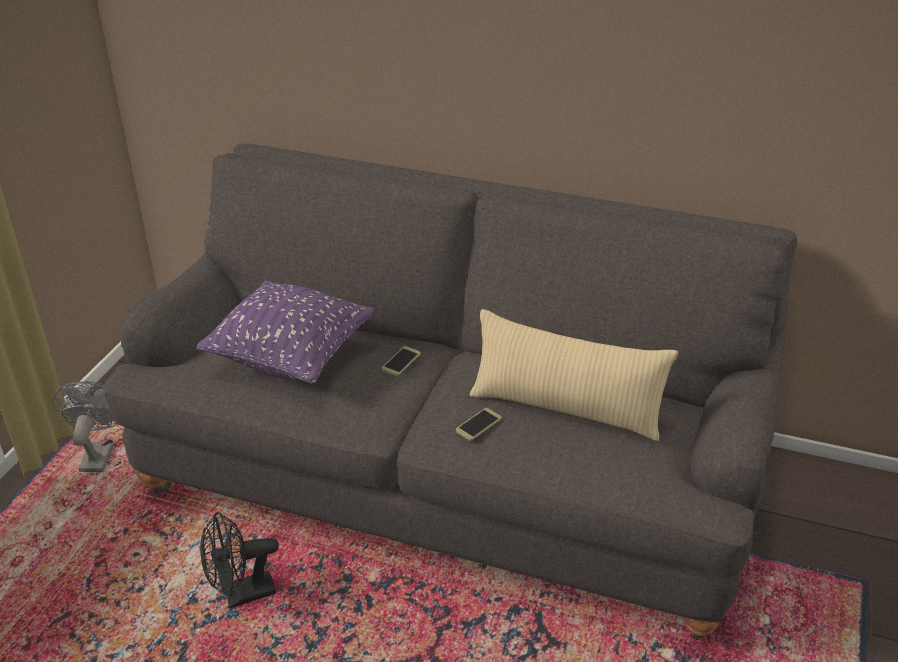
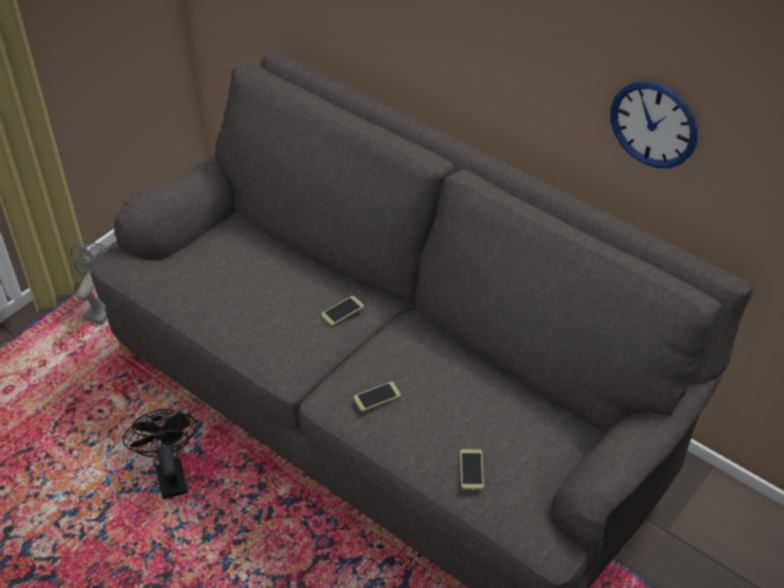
camera: 20 degrees right, 10 degrees up
purple pillow [196,280,374,384] -> none
black fan [200,512,279,608] -> black fan turned 75 degrees clockwise [123,409,197,499]
beige pillow [470,309,678,441] -> none
none -> phone [460,449,484,490]
none -> wall clock [610,81,698,168]

